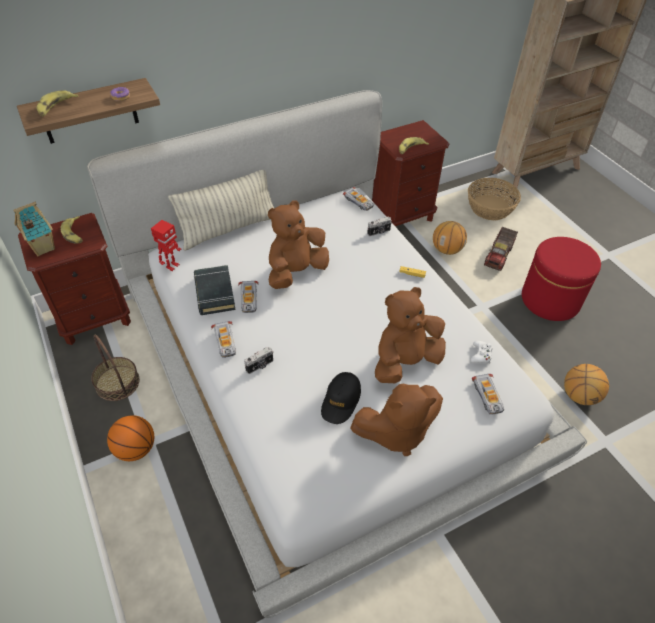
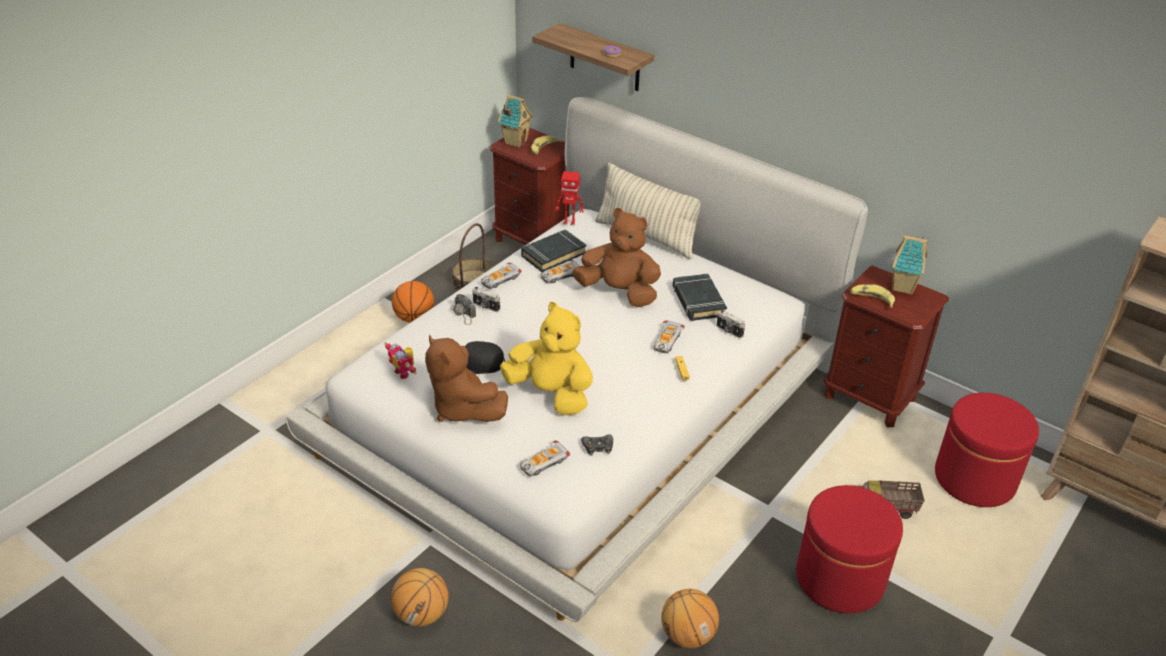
camera: 65 degrees right, 10 degrees down
banana [36,90,79,116] -> none
toy car [343,187,374,211] -> toy car moved to [654,320,685,354]
brown plush toy [375,287,446,383] -> yellow plush toy [500,302,593,415]
basketball [433,221,467,255] -> basketball moved to [391,568,449,627]
basket [468,178,521,220] -> red ottoman [935,393,1039,507]
white game controller [470,341,493,364] -> black game controller [581,435,613,456]
none -> toy robot [385,342,417,379]
none -> camera [450,294,476,325]
none -> black book [673,273,727,321]
none -> toy house [892,235,928,295]

